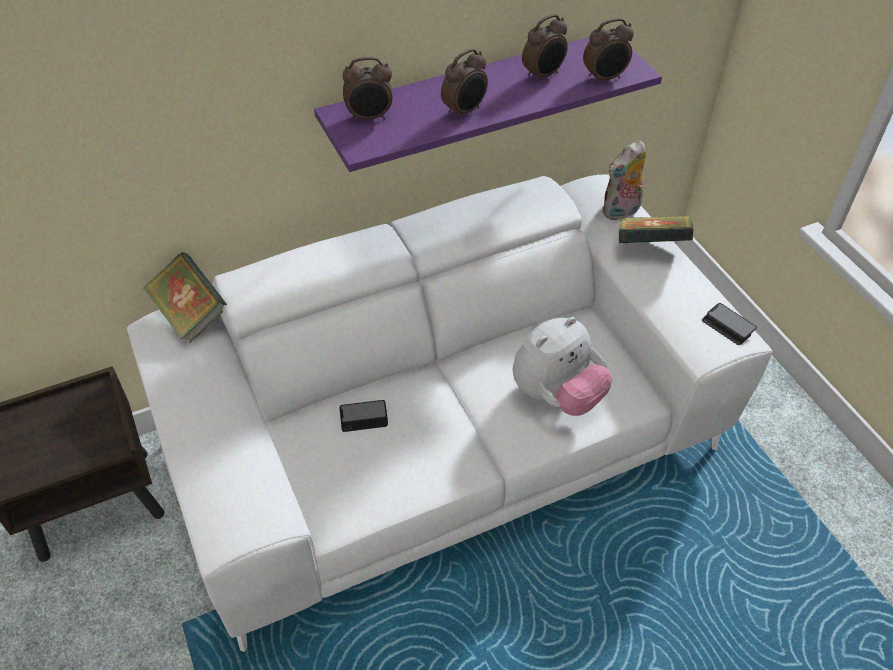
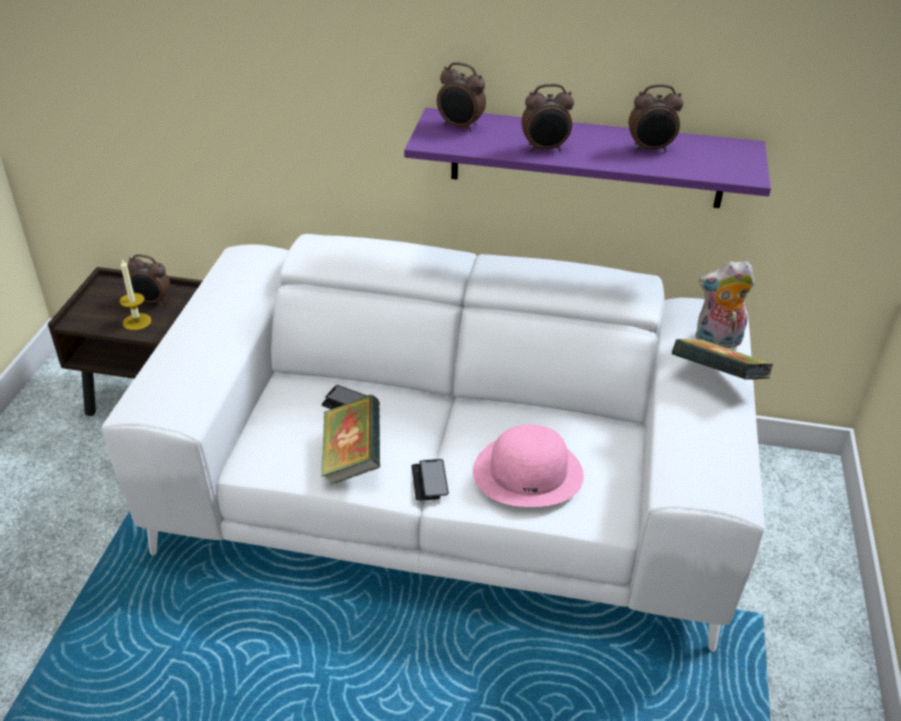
camera: 35 degrees right, 10 degrees down
book [144,252,227,343] -> book moved to [321,395,380,485]
plush toy [512,317,613,416] -> pink hat [473,424,584,507]
alarm clock [583,18,634,84] -> alarm clock moved to [127,254,170,306]
phone [702,303,757,345] -> phone moved to [412,459,449,501]
none -> candle [119,259,152,330]

